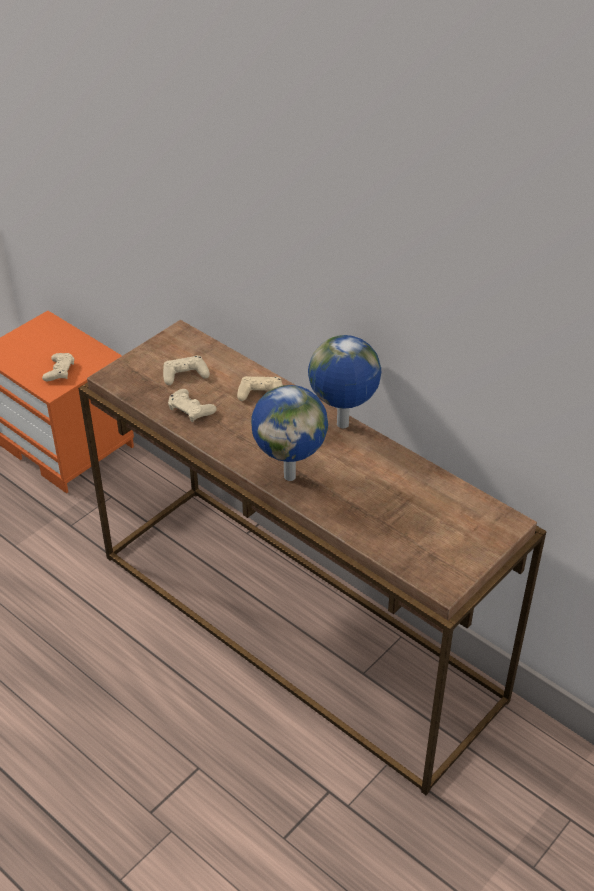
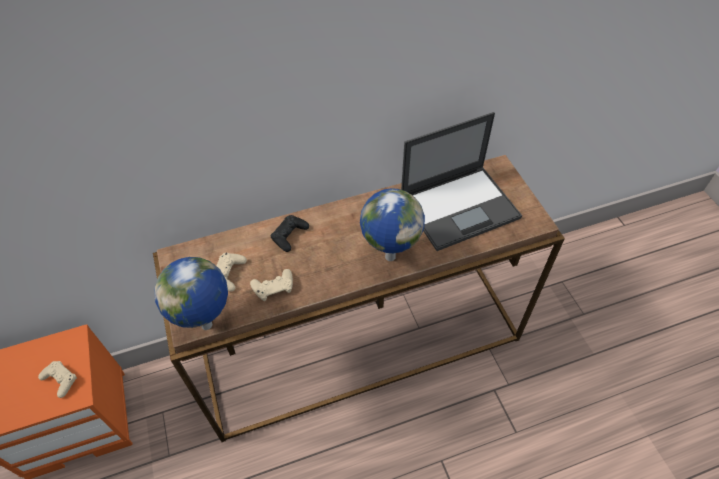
camera: 60 degrees left, 10 degrees up
beige game controller [237,376,283,401] -> black game controller [271,215,309,252]
globe [308,335,381,428] -> globe moved to [154,257,228,330]
none -> laptop [401,112,522,251]

